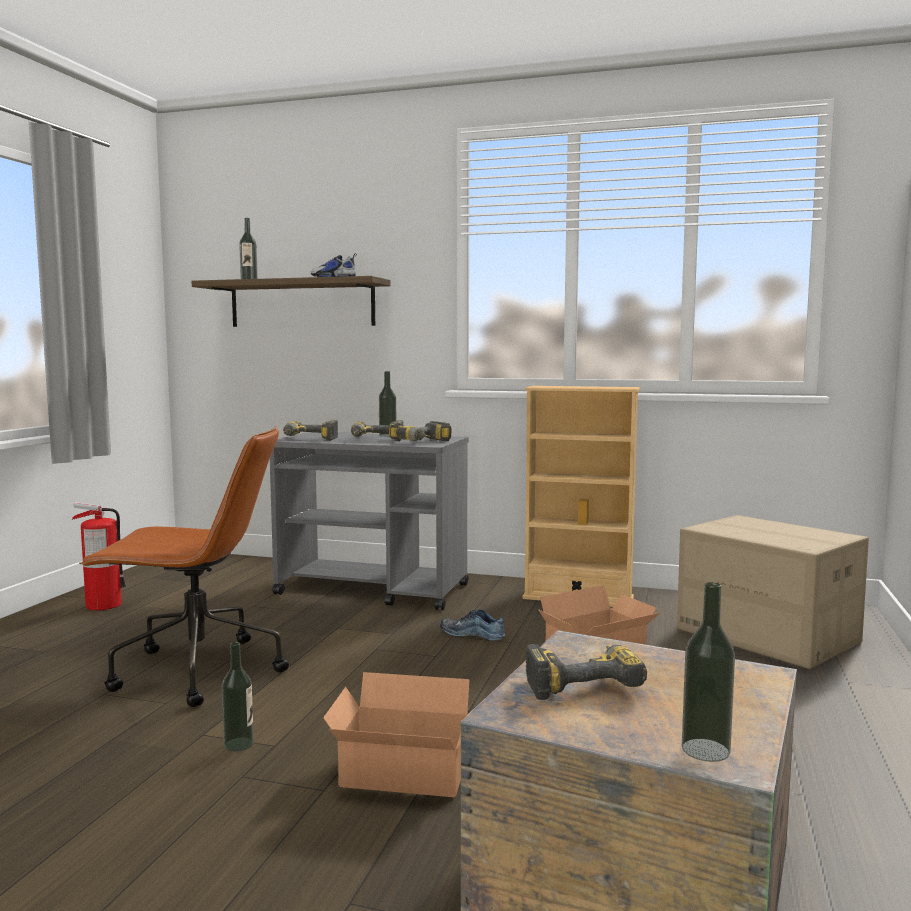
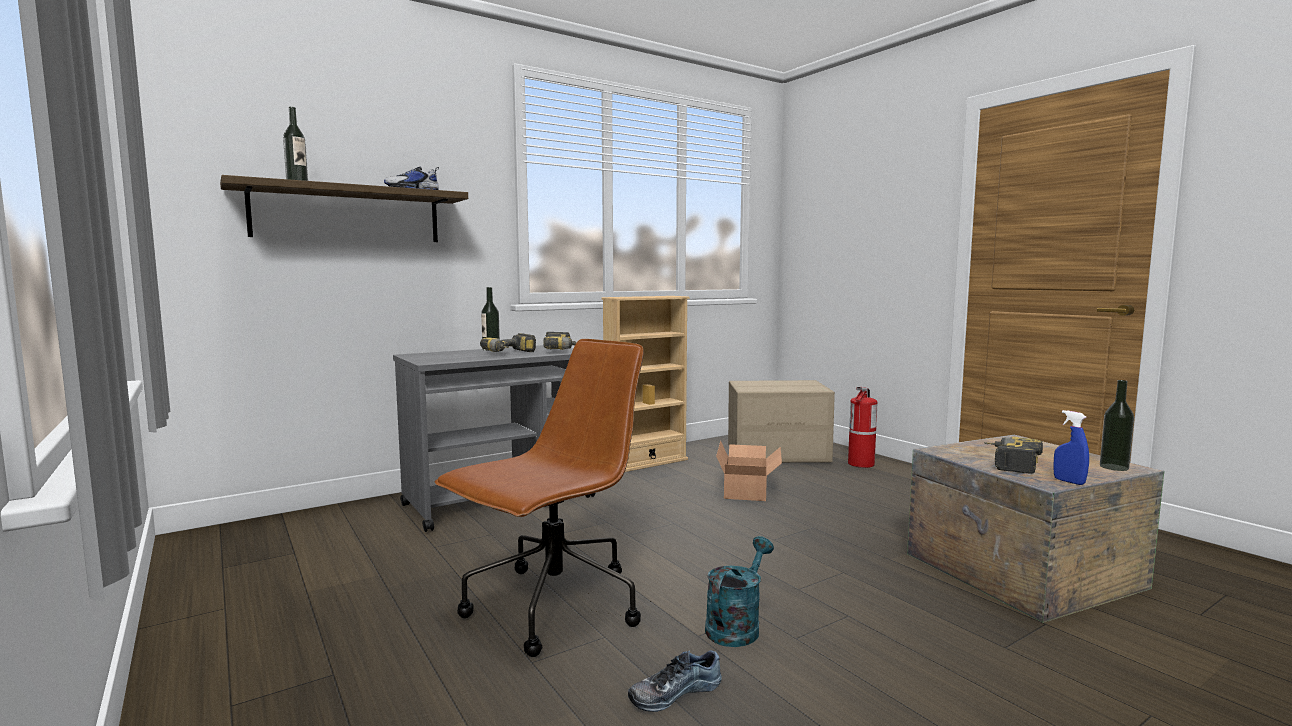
camera: 50 degrees left, 0 degrees up
fire extinguisher [72,502,126,611] -> fire extinguisher moved to [848,387,878,468]
bottle [222,642,254,751] -> turquoise watering can [705,536,774,647]
power drill [283,420,338,441] -> none
cardboard box [323,672,479,797] -> none
shoe [440,609,505,641] -> shoe moved to [628,650,722,712]
none -> blue spray bottle [1053,410,1089,485]

